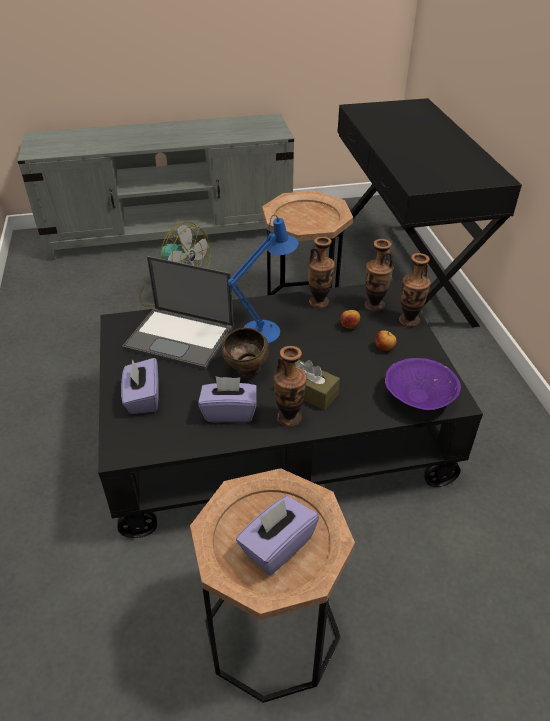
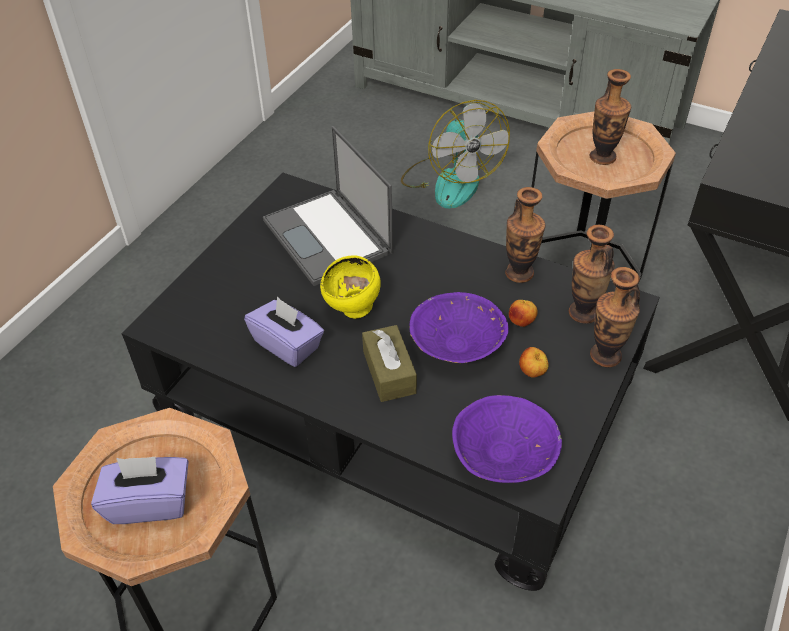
camera: 40 degrees right, 5 degrees up
purple tissue box [121,358,159,414] -> none
brown bowl [222,328,269,376] -> yellow bowl [320,255,381,319]
blue table lamp [228,215,298,344] -> none
vase [273,346,307,427] -> vase moved to [590,69,631,165]
none -> purple bowl [410,292,509,363]

